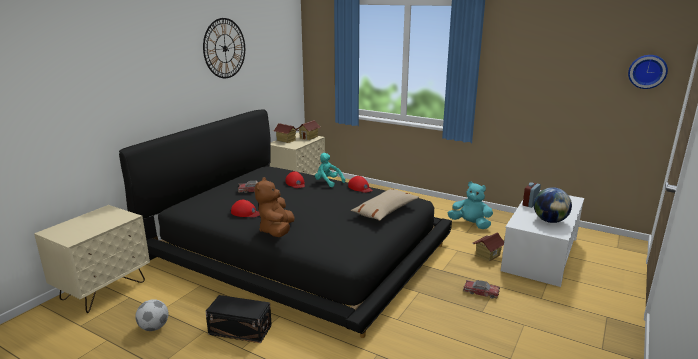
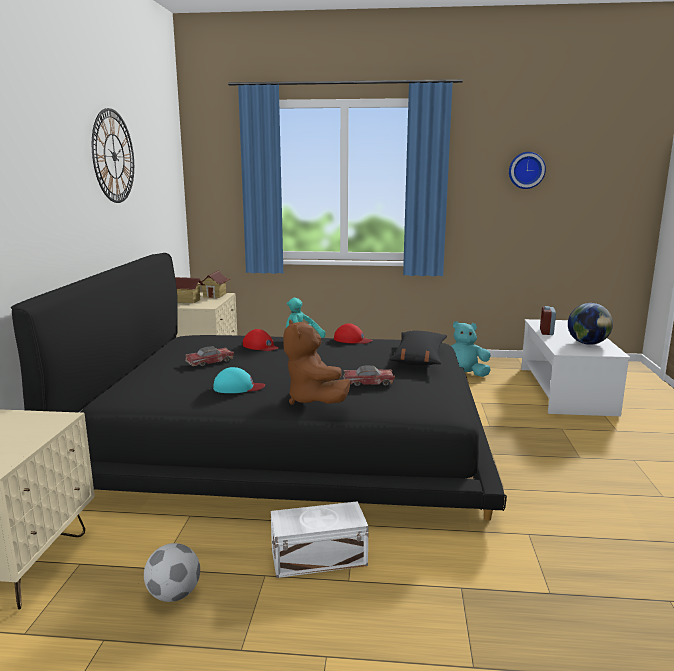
camera: 25 degrees left, 5 degrees down
black storage box [205,295,272,343] -> white storage box [271,501,369,578]
red cap [231,200,260,217] -> turquoise cap [213,367,265,393]
beige pillow [351,189,419,221] -> black pillow [389,330,447,365]
toy car [463,280,500,299] -> toy car moved to [343,366,395,386]
toy house [472,232,504,261] -> none
wall clock [628,55,668,89] -> wall clock moved to [509,152,546,189]

